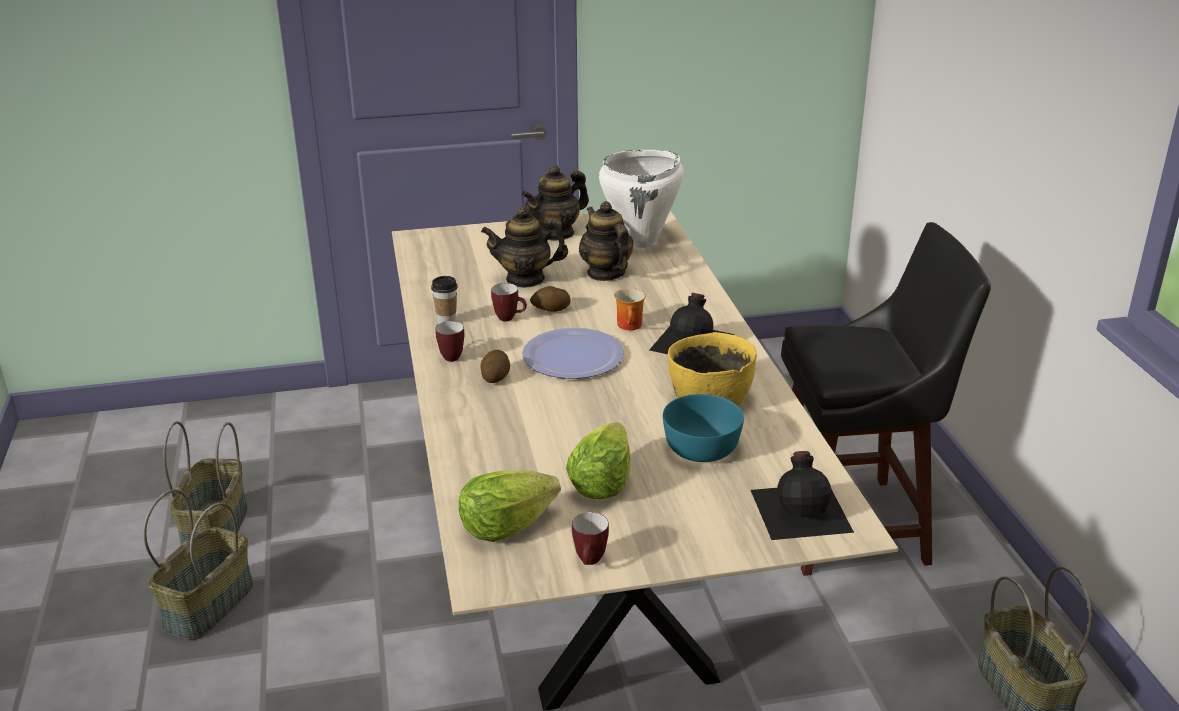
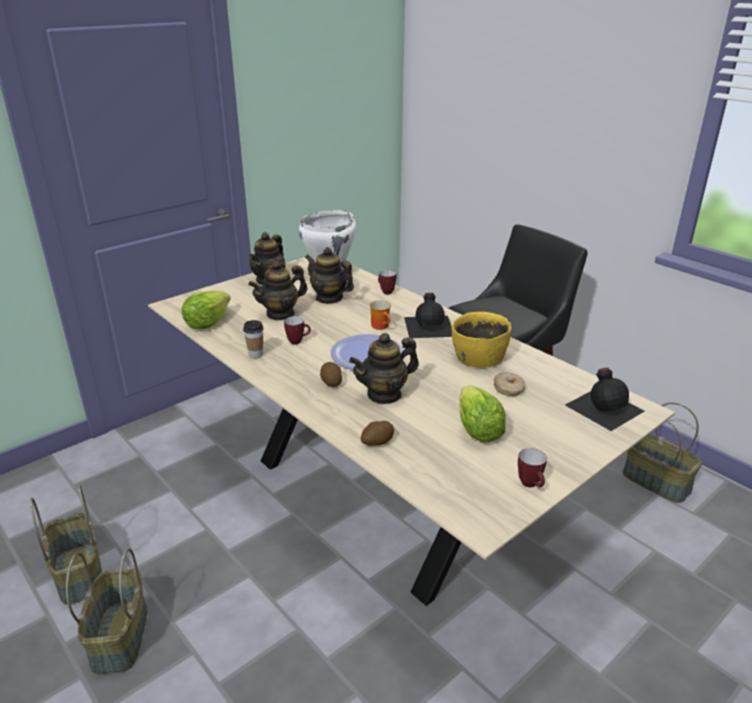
camera: 30 degrees left, 0 degrees up
mug [435,321,464,362] -> mug moved to [378,270,396,294]
lettuce [459,470,561,542] -> lettuce moved to [182,291,231,329]
potato [530,286,571,312] -> potato moved to [361,421,394,446]
turquoise bowl [663,394,744,462] -> donut [494,372,525,396]
none -> teapot [349,333,419,404]

